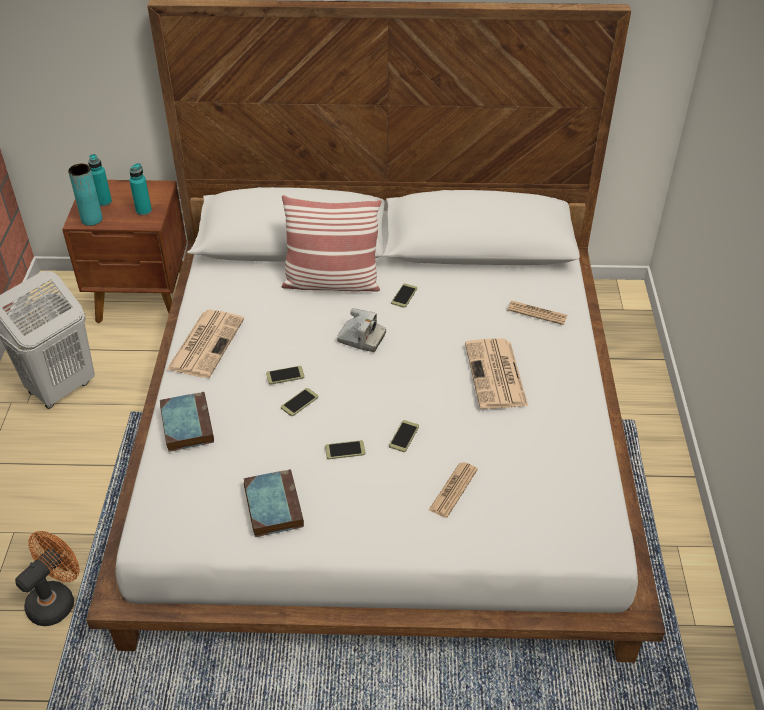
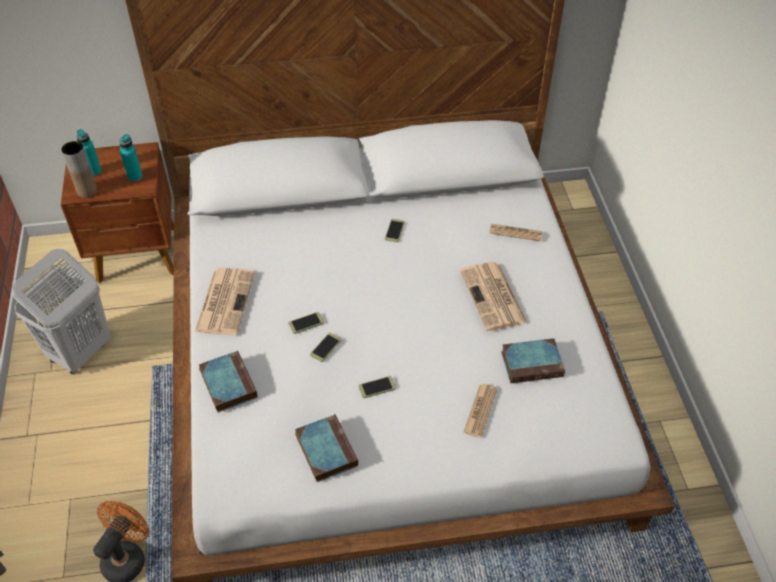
camera: 10 degrees left, 5 degrees up
turquoise vase [68,163,103,226] -> brown vase [62,141,97,198]
pillow [282,195,382,292] -> none
camera [337,308,386,352] -> none
phone [389,420,419,452] -> none
none -> book [501,338,565,383]

